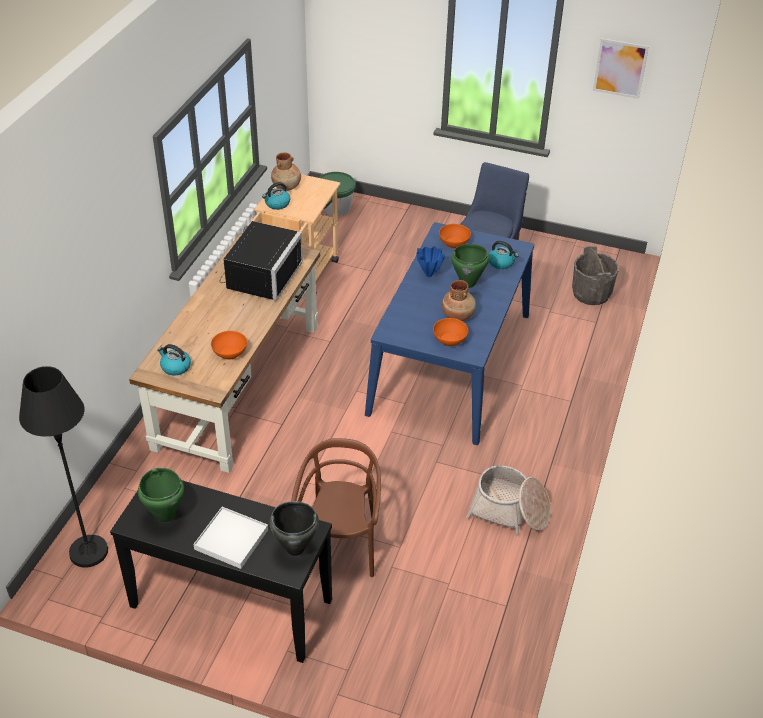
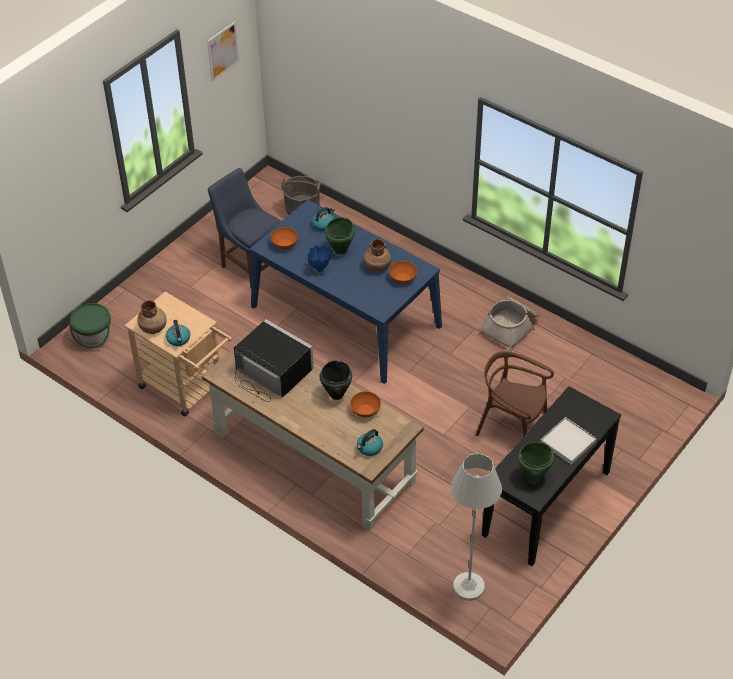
camera: 70 degrees left, 5 degrees up
black floor lamp [19,366,108,568] -> white floor lamp [451,453,502,601]
black cooking pot [269,501,319,556] -> black cooking pot moved to [320,360,352,400]

